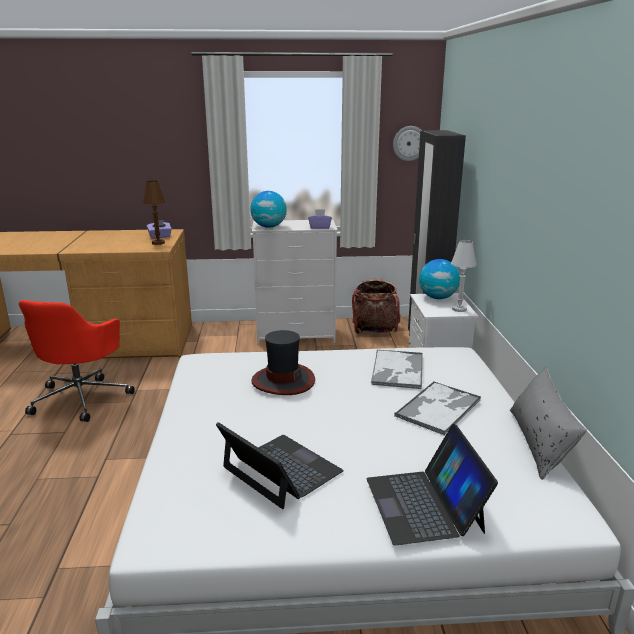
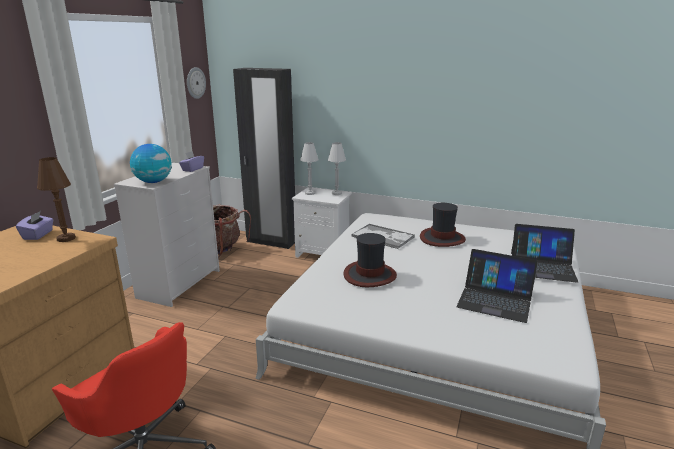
camera: 65 degrees left, 0 degrees up
laptop [216,422,344,509] -> laptop turned 135 degrees counterclockwise [456,249,538,323]
tray [394,382,481,436] -> hat [420,203,466,247]
globe [419,259,460,299] -> white table lamp [300,142,318,195]
grey pillow [510,367,587,480] -> none

